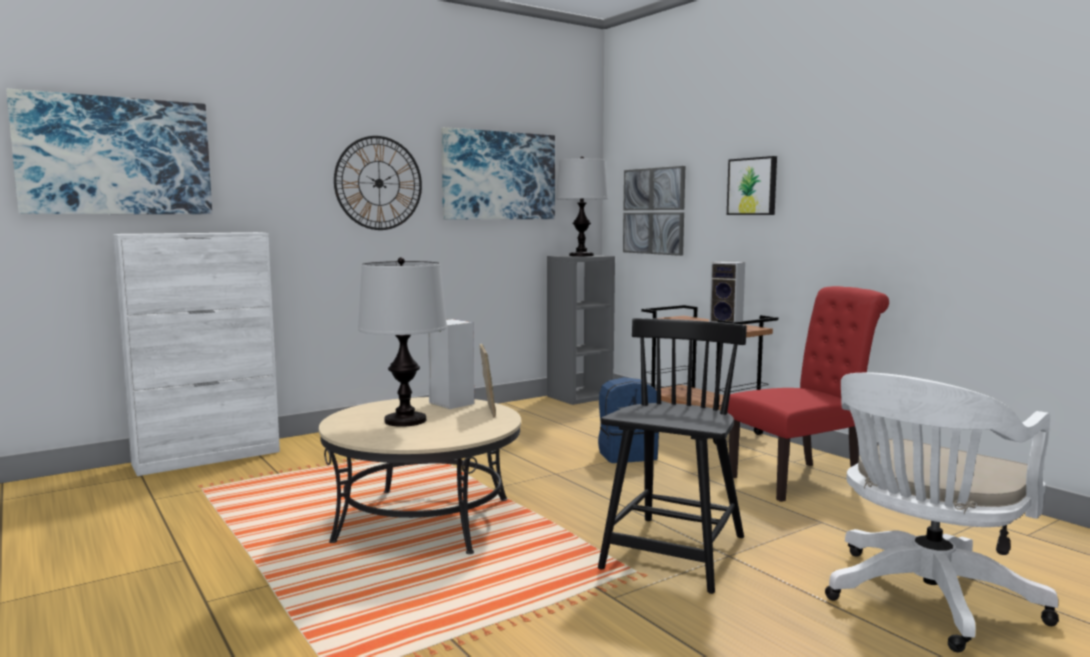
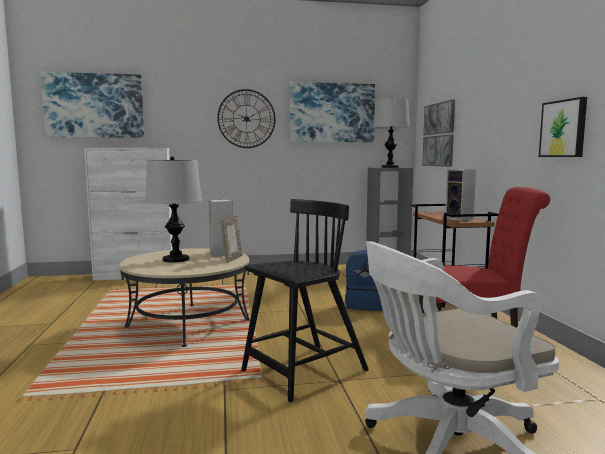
camera: 25 degrees right, 0 degrees up
picture [727,156,777,215] -> picture moved to [539,97,587,157]

